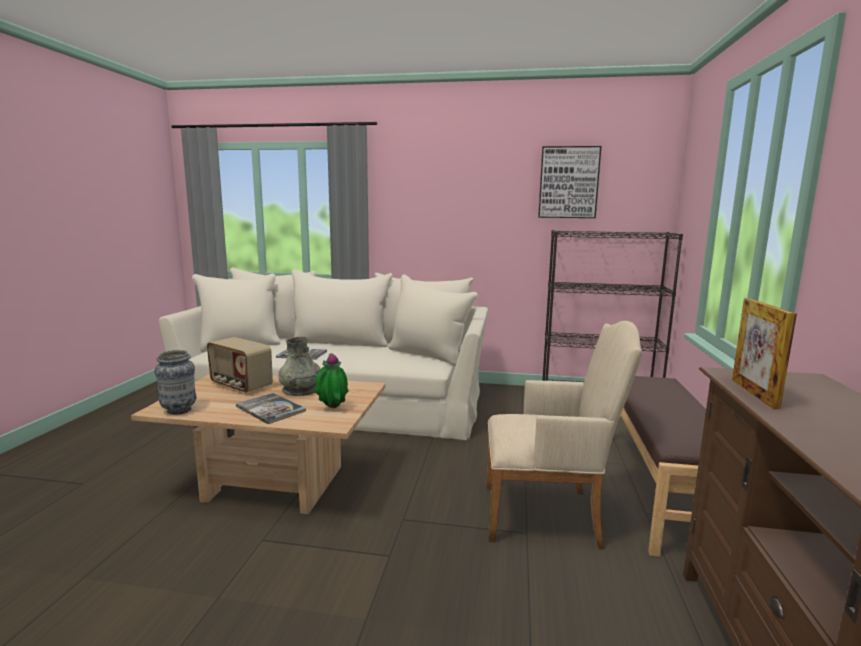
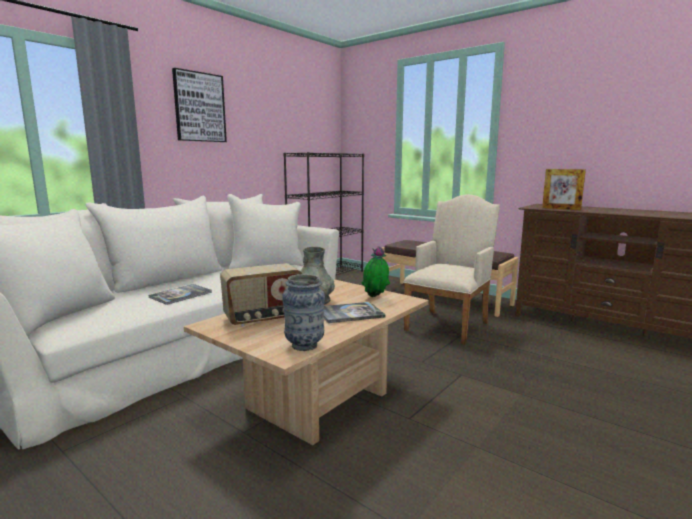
camera: 60 degrees left, 0 degrees up
picture [538,146,601,218] -> picture moved to [172,68,227,142]

